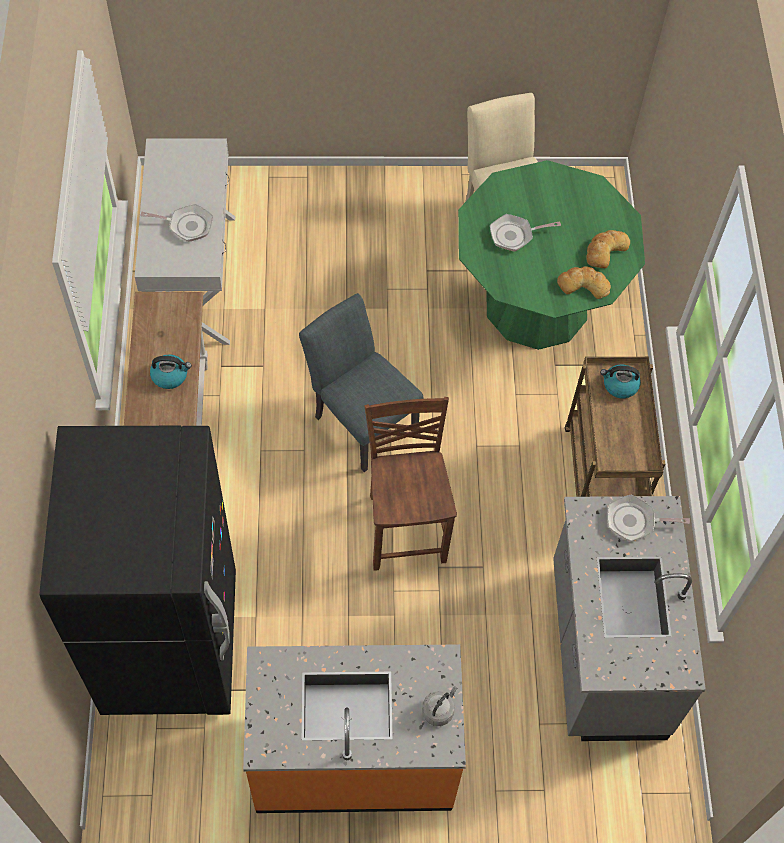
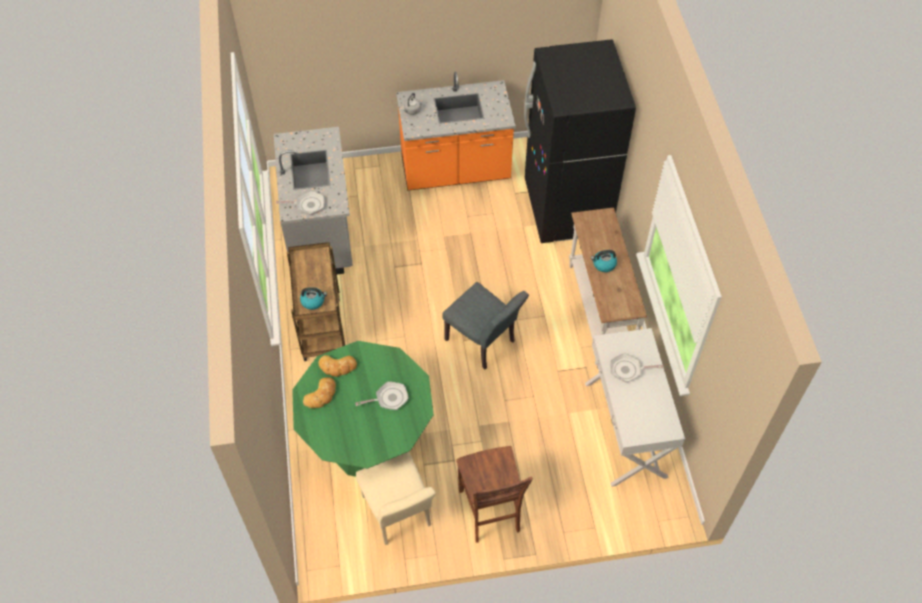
camera: 175 degrees right, 5 degrees down
brown chair [364,397,457,571] -> brown chair moved to [456,446,533,543]

